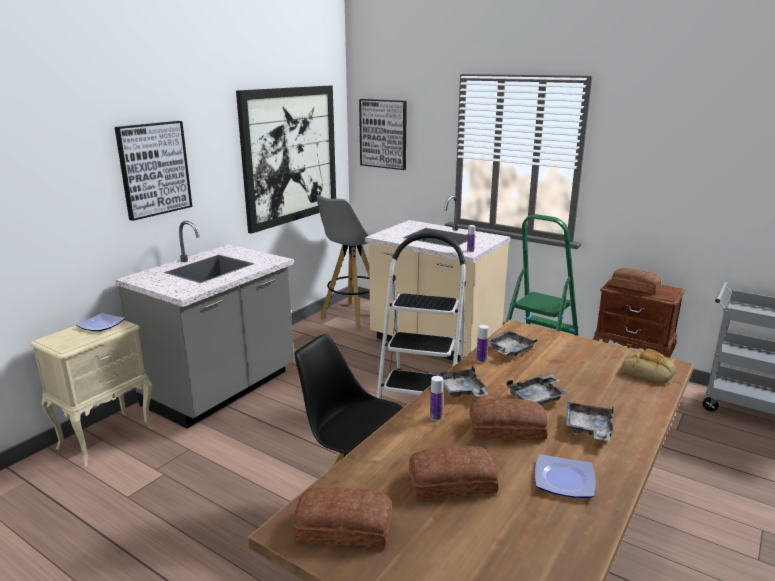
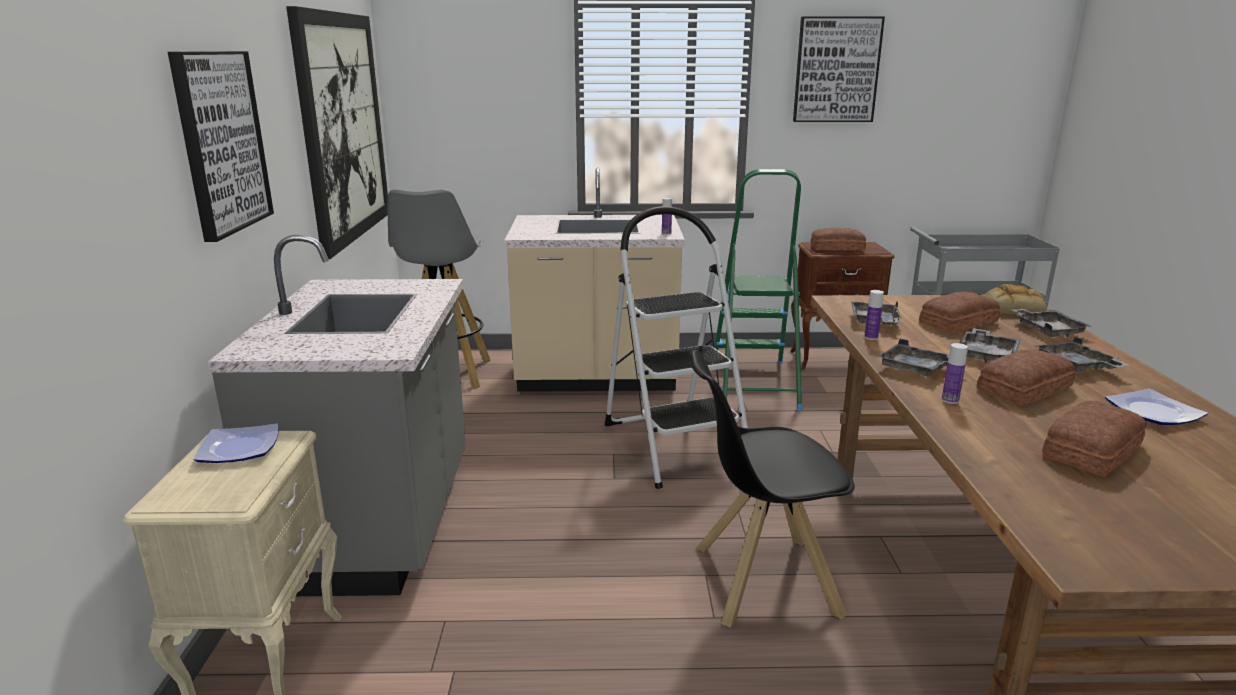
camera: 35 degrees left, 0 degrees up
bread [293,487,392,548] -> bread moved to [919,292,1000,333]
picture [359,99,407,170] -> picture moved to [793,17,885,122]
none -> grey tray [1011,309,1091,337]

